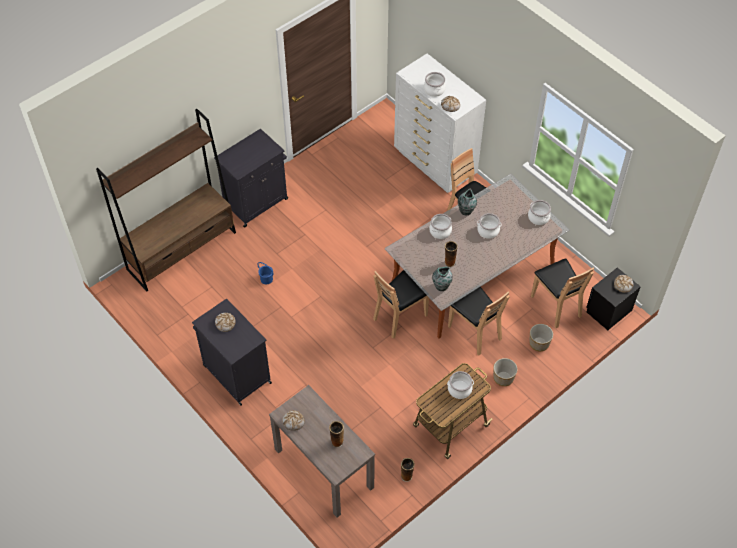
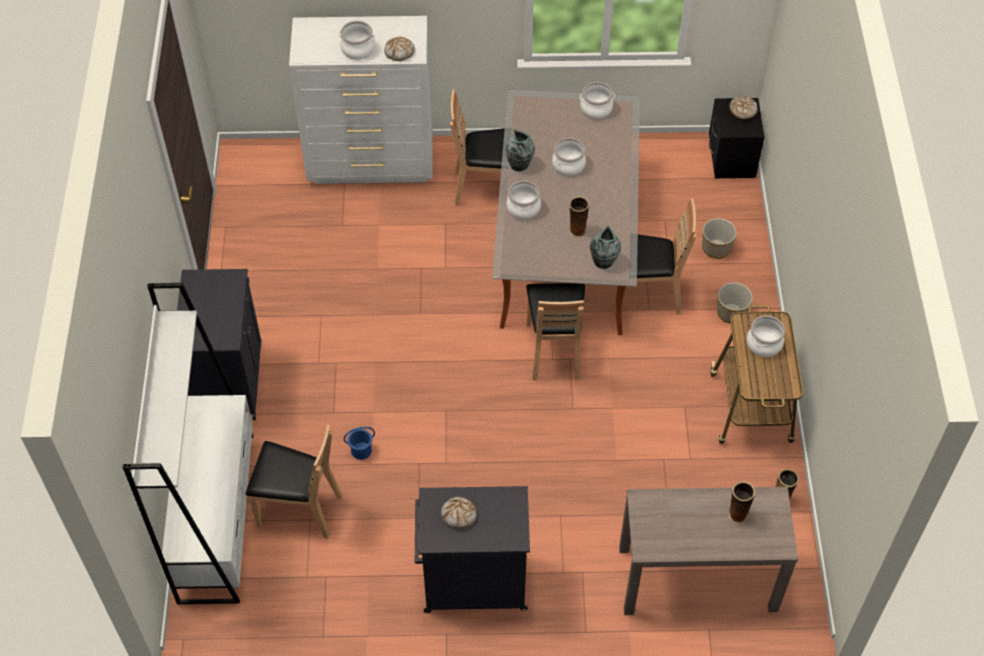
camera: 50 degrees left, 0 degrees up
brown bookcase [96,108,236,292] -> white bookcase [122,283,253,604]
bread [282,410,305,431] -> none
brown chair [531,258,594,328] -> brown chair moved to [246,424,342,539]

